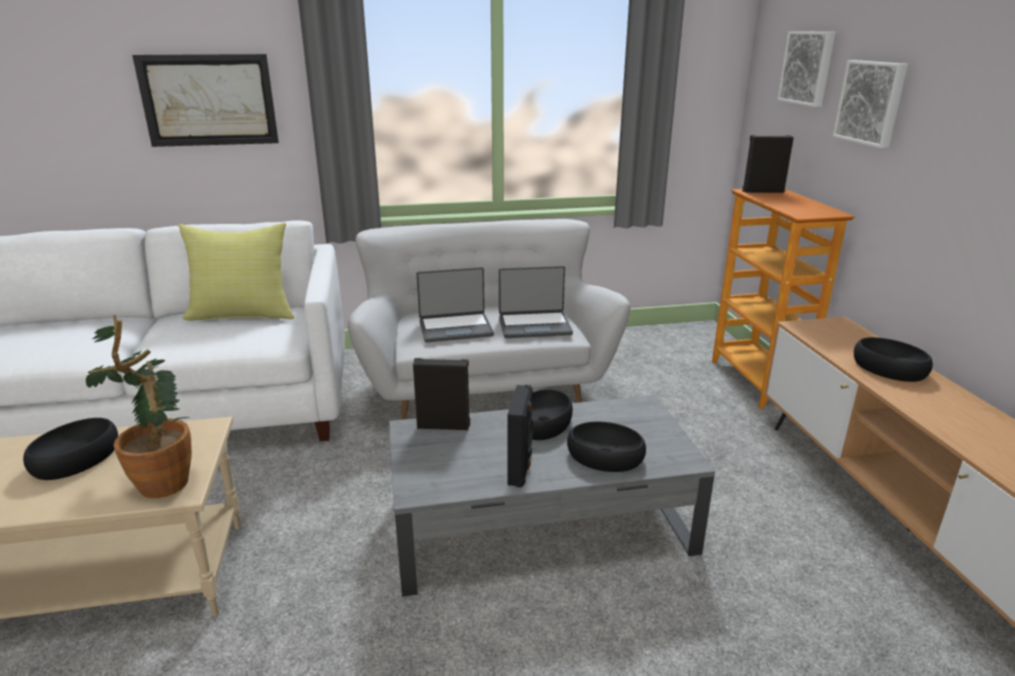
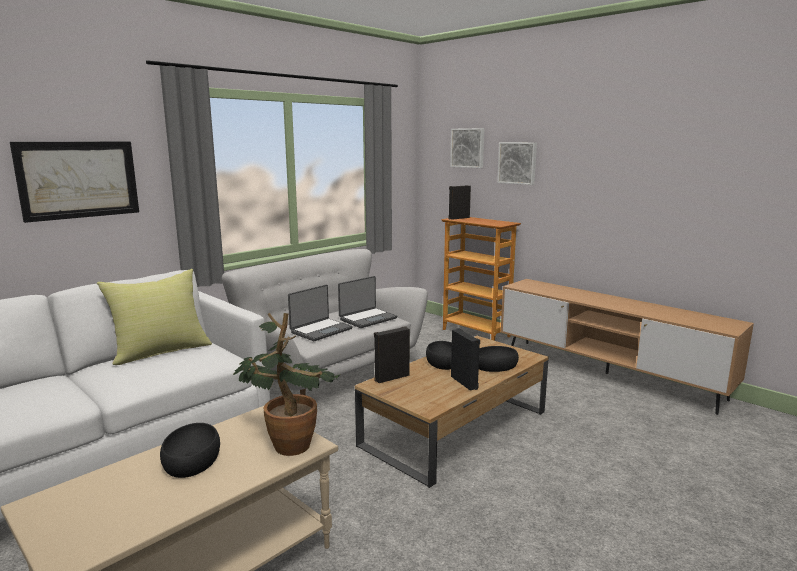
camera: 35 degrees left, 10 degrees down
grey coffee table [389,395,715,597] -> brown coffee table [355,336,549,488]
black bowl [854,337,933,382] -> none

